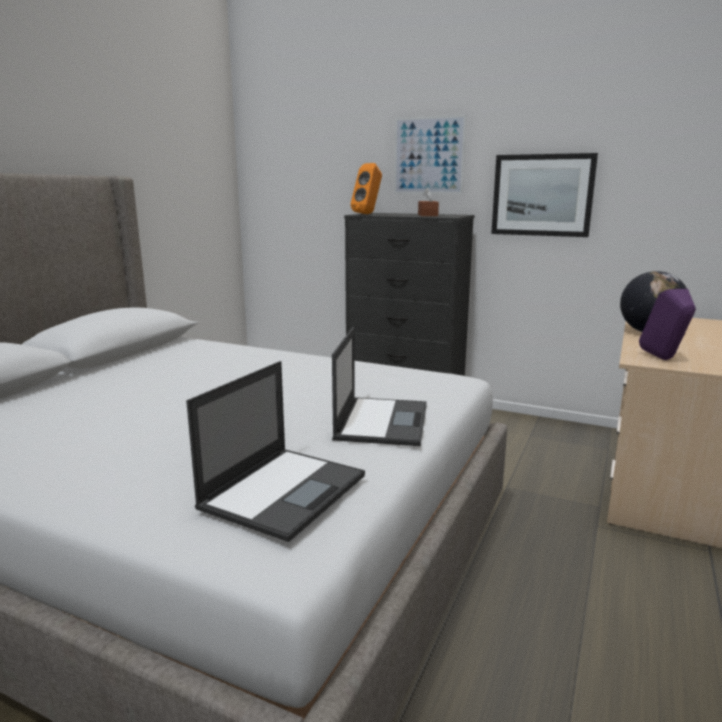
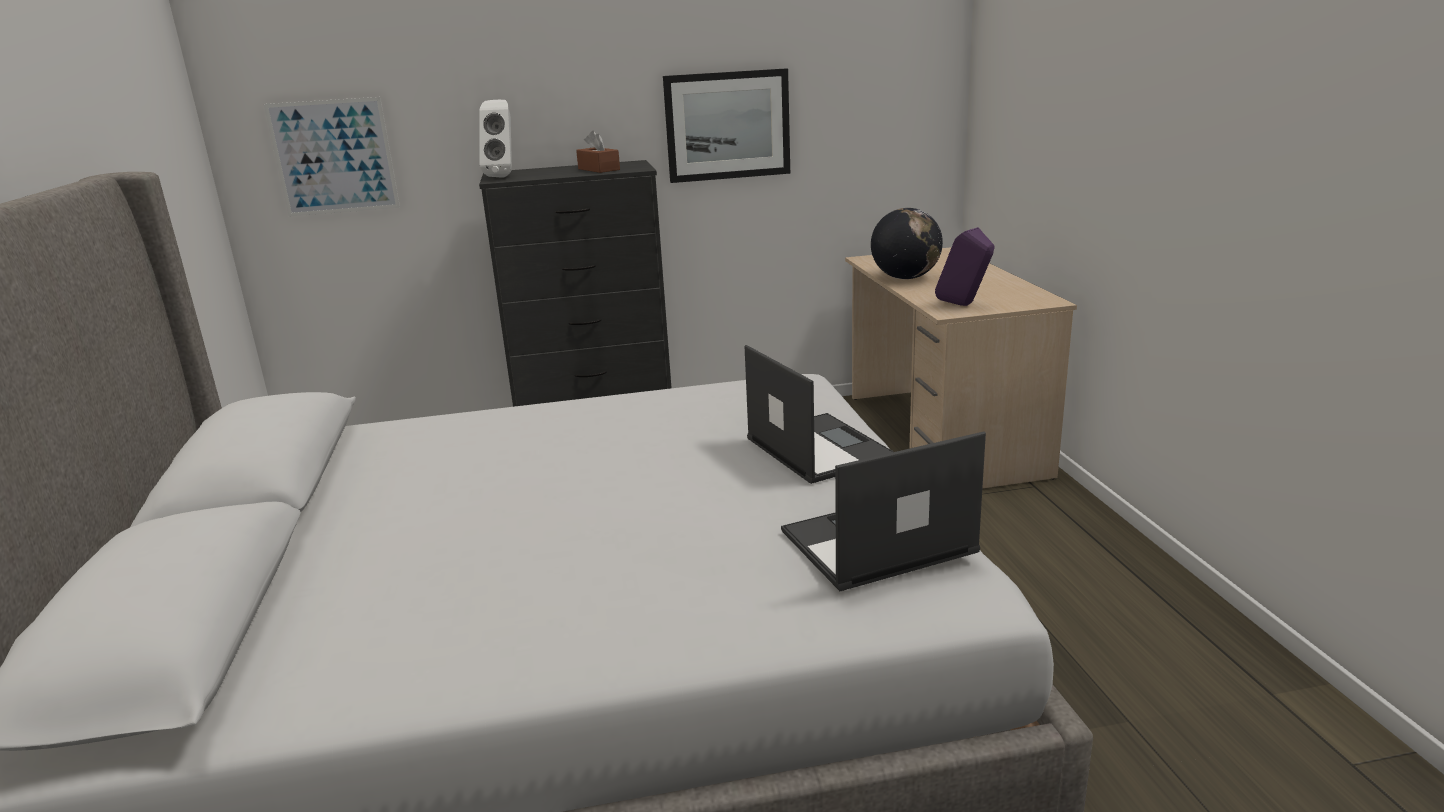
camera: 35 degrees left, 5 degrees up
laptop [186,361,365,542] -> laptop turned 105 degrees counterclockwise [781,431,986,591]
orange speaker [350,163,382,214] -> white speaker [479,100,512,178]
picture [394,114,467,194] -> picture moved to [264,97,400,217]

